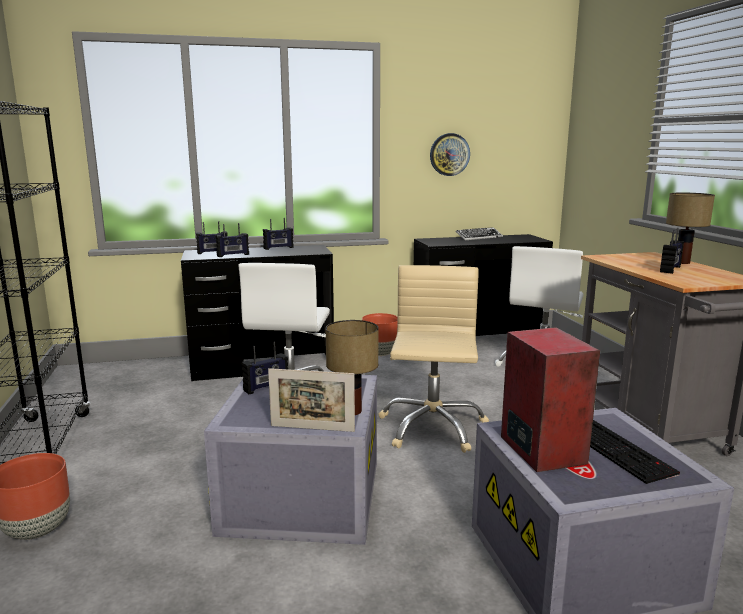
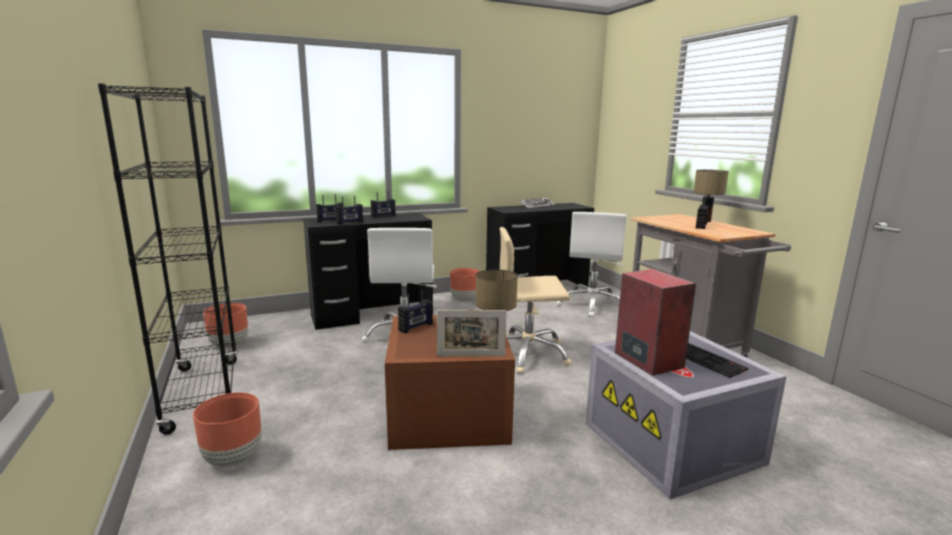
camera: 10 degrees left, 0 degrees up
grey storage box [204,375,377,545] -> brown storage box [385,315,515,450]
beige office chair [378,265,489,453] -> beige office chair turned 90 degrees counterclockwise [500,227,572,374]
wall clock [430,133,470,176] -> none
none -> brown planter [203,303,248,348]

